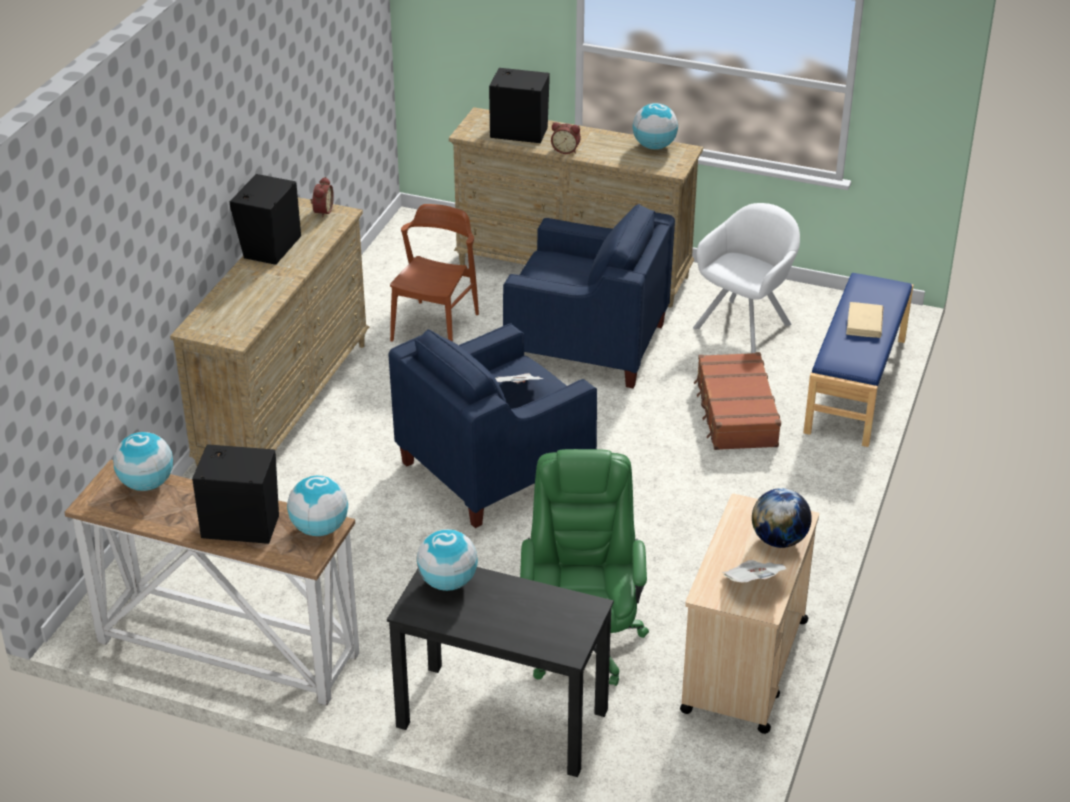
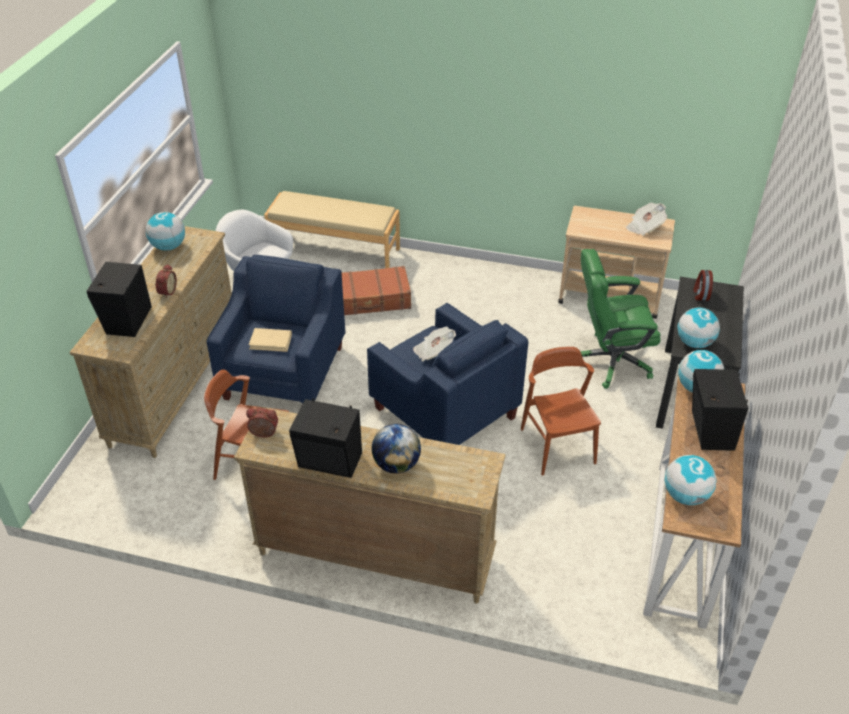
camera: 95 degrees left, 5 degrees up
globe [752,488,812,548] -> globe moved to [372,424,421,473]
blue bench [804,273,914,447] -> beige bench [264,191,400,268]
beige book [846,302,883,338] -> beige book moved to [249,328,292,352]
none -> brown chair [521,347,601,475]
none -> alarm clock [693,270,713,301]

